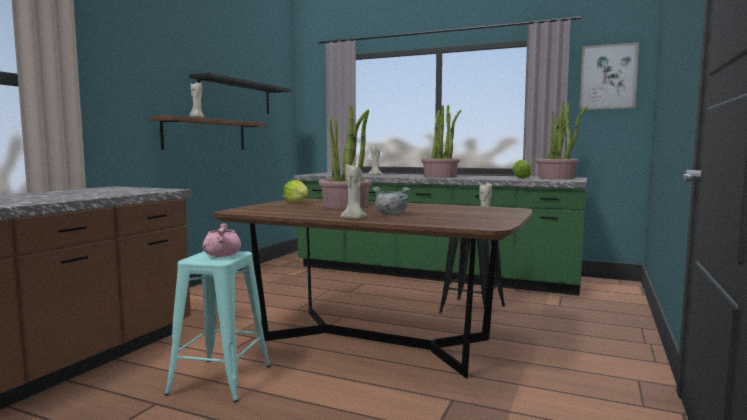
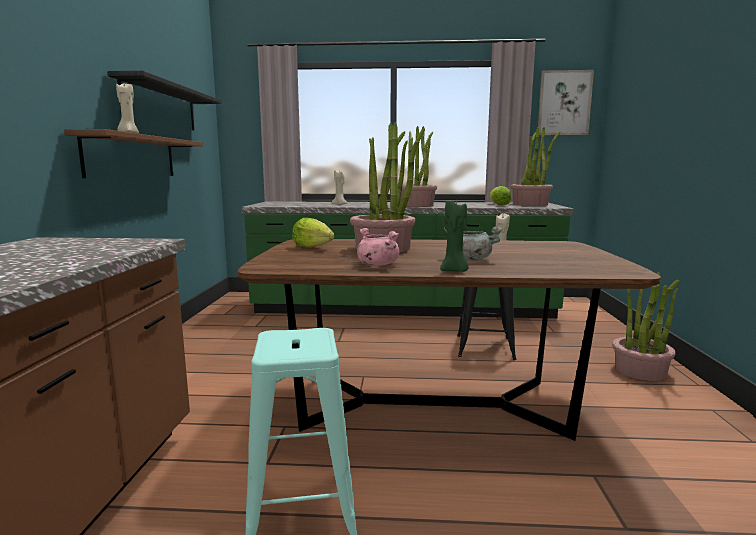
camera: 20 degrees left, 5 degrees up
pink cooking pot [203,223,241,257] -> pink cooking pot moved to [357,228,400,266]
beige candle [341,164,367,219] -> green candle [440,199,468,272]
none -> potted plant [612,272,679,381]

